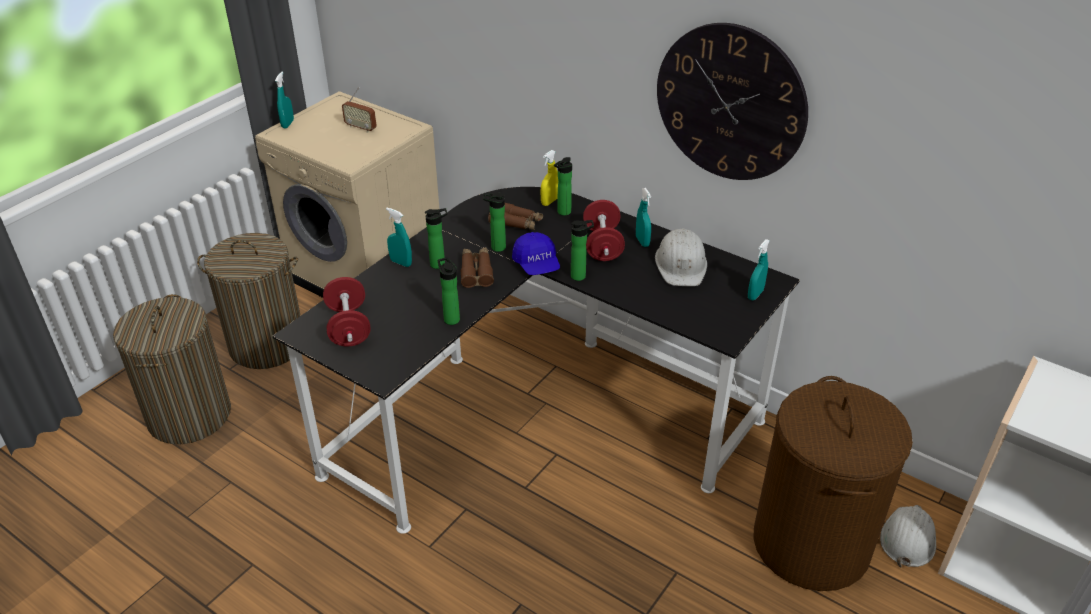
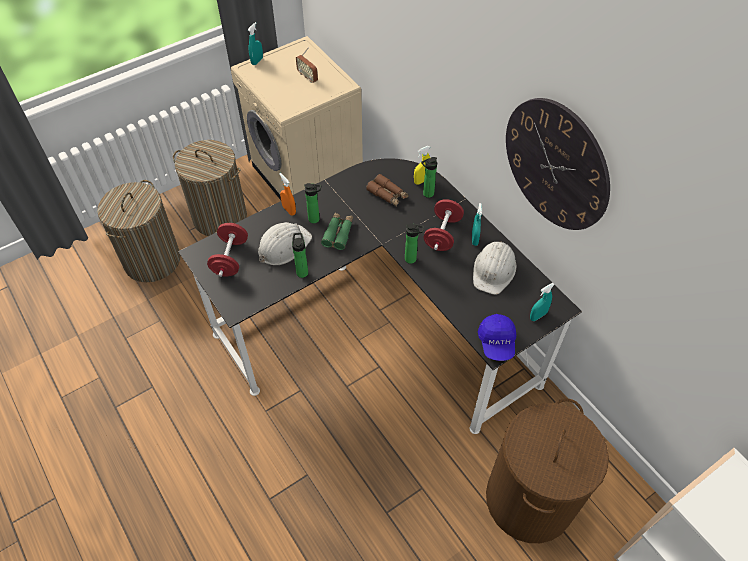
camera: 20 degrees right, 15 degrees up
turquoise spray bottle [386,208,412,267] -> orange spray bottle [279,173,296,216]
brown binoculars [461,247,494,288] -> green binoculars [321,212,353,250]
bottle [483,193,506,252] -> none
blue cap [512,232,560,275] -> blue cap moved to [478,314,516,361]
white hard hat [880,505,936,568] -> white hard hat moved to [258,222,312,265]

